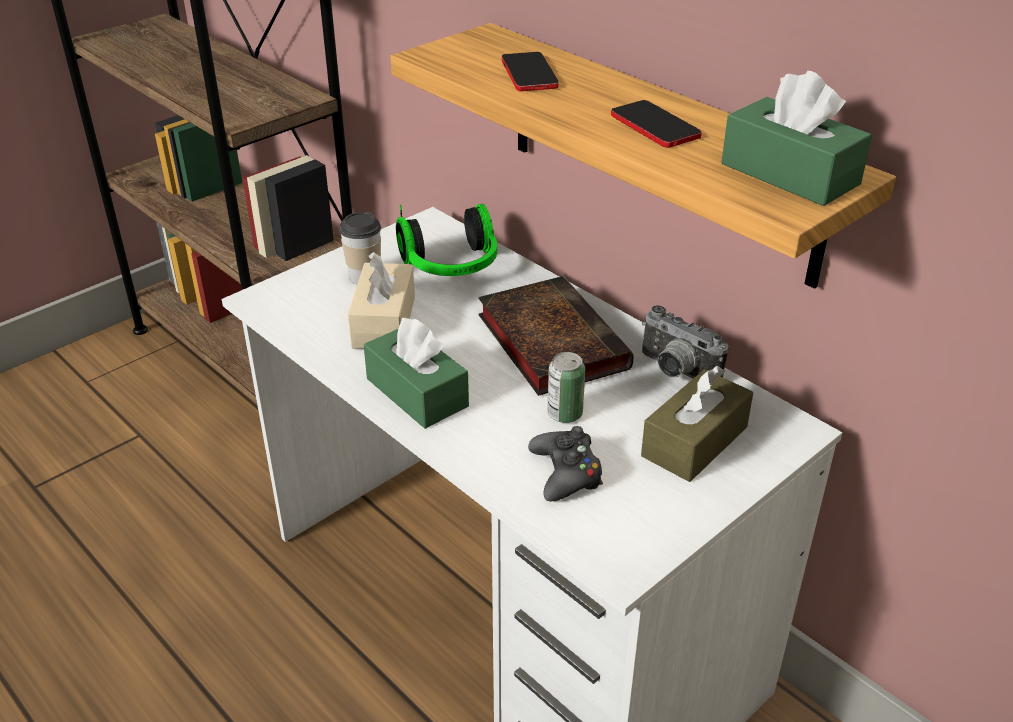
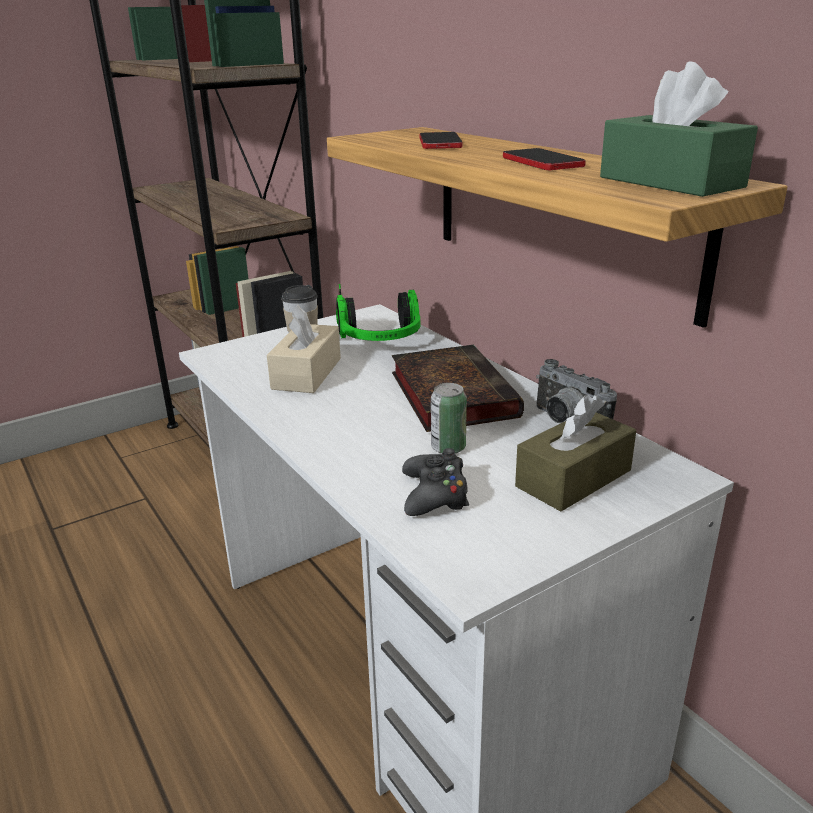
camera: 10 degrees right, 10 degrees down
green tissue box [364,318,469,429] -> none

